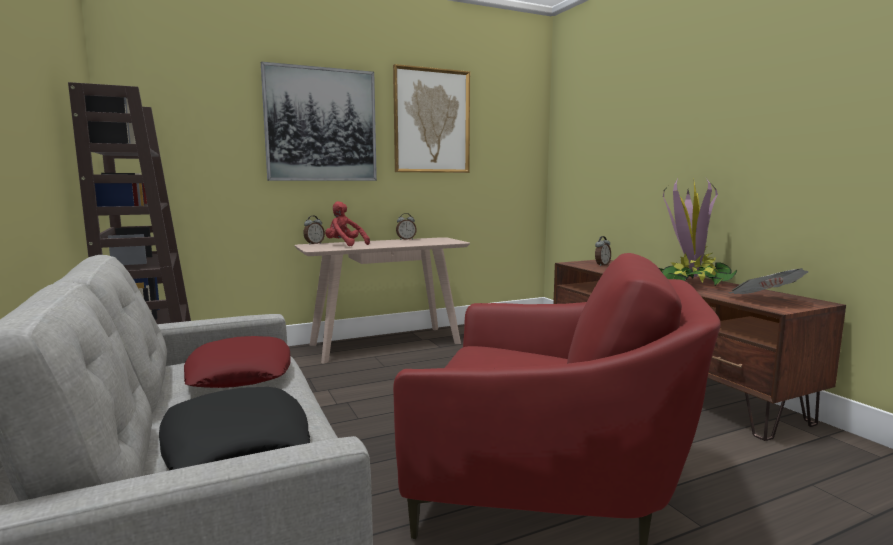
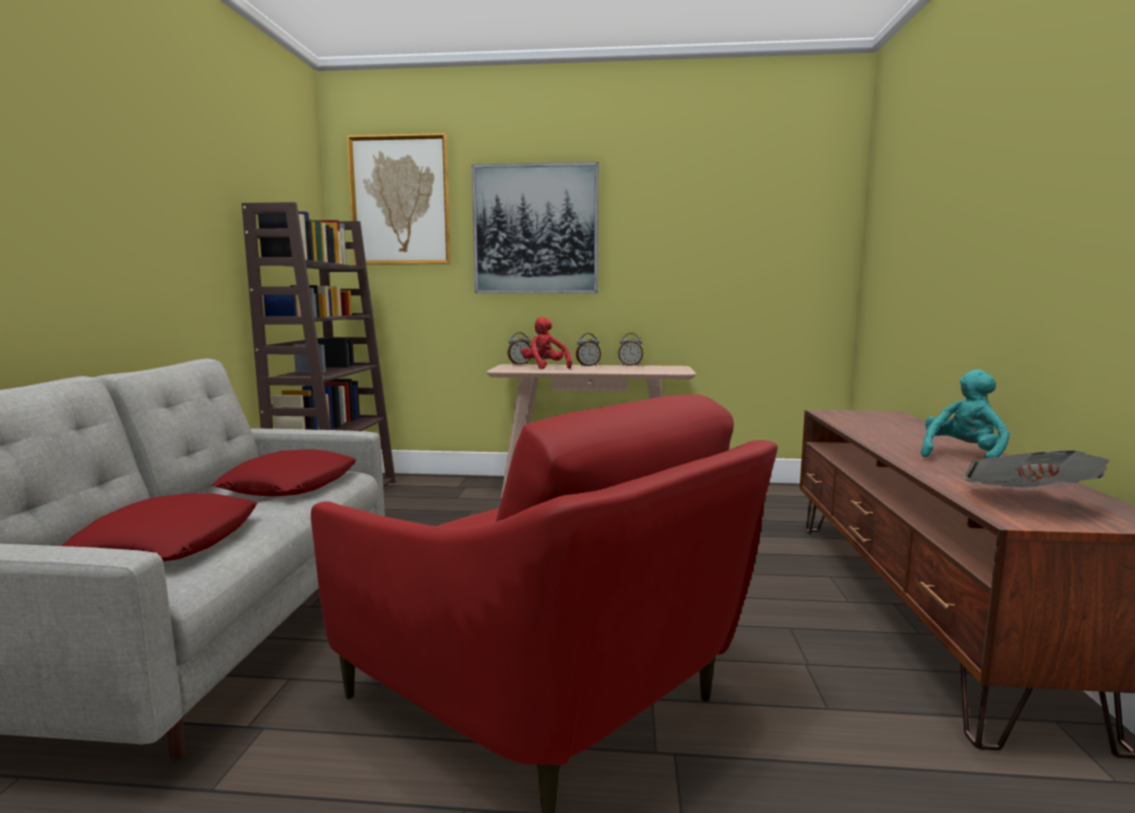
camera: 30 degrees right, 0 degrees up
black pillow [159,387,310,470] -> red pillow [62,493,258,561]
picture [393,64,470,173] -> picture moved to [347,133,451,265]
alarm clock [595,236,611,266] -> alarm clock moved to [576,333,601,367]
potted plant [659,178,737,286] -> turquoise plush toy [920,369,1010,458]

